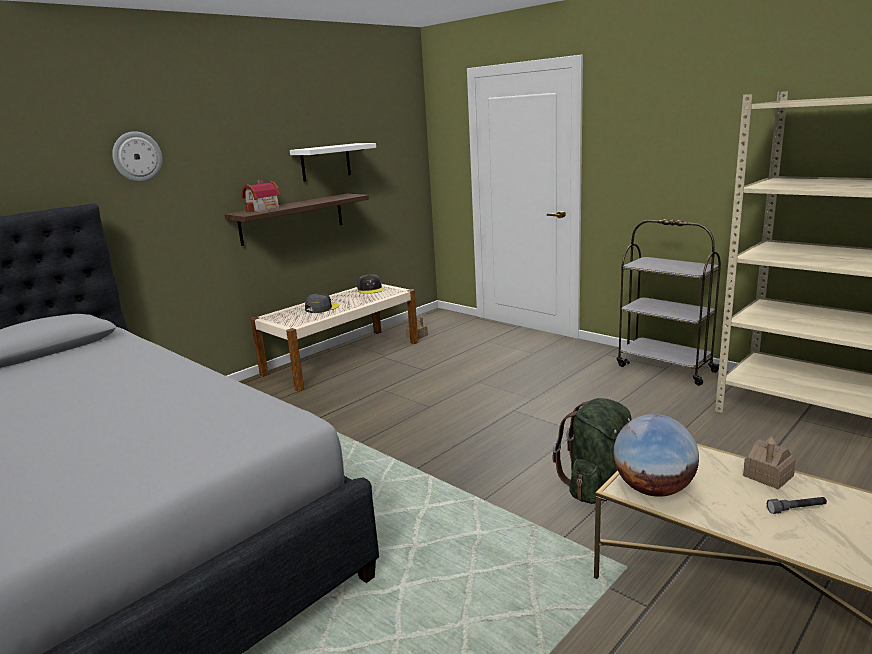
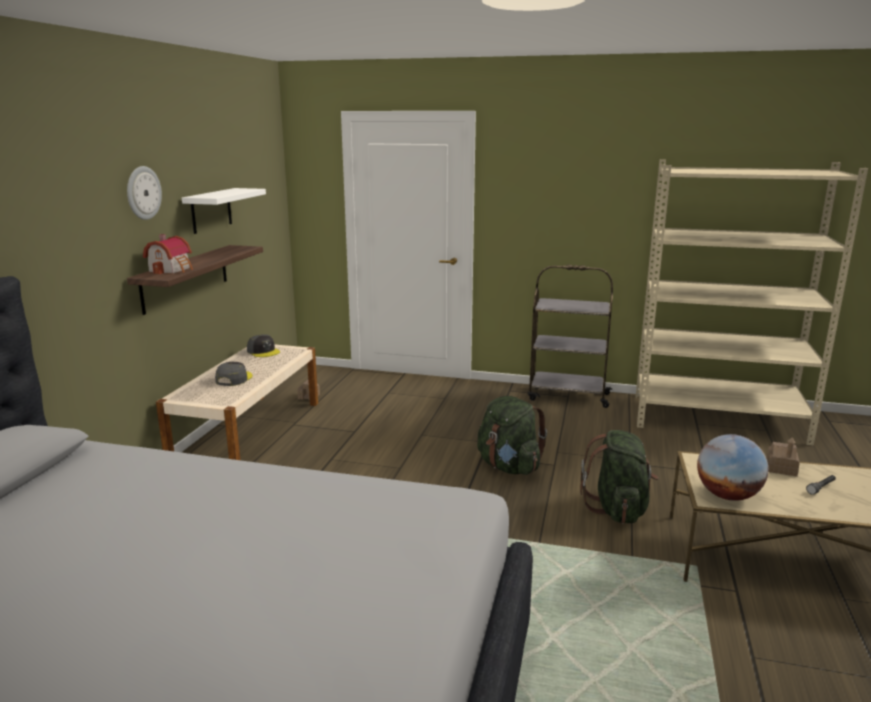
camera: 30 degrees left, 0 degrees up
wall clock [112,131,162,182] -> wall clock moved to [127,166,162,220]
none -> green backpack [477,396,547,475]

